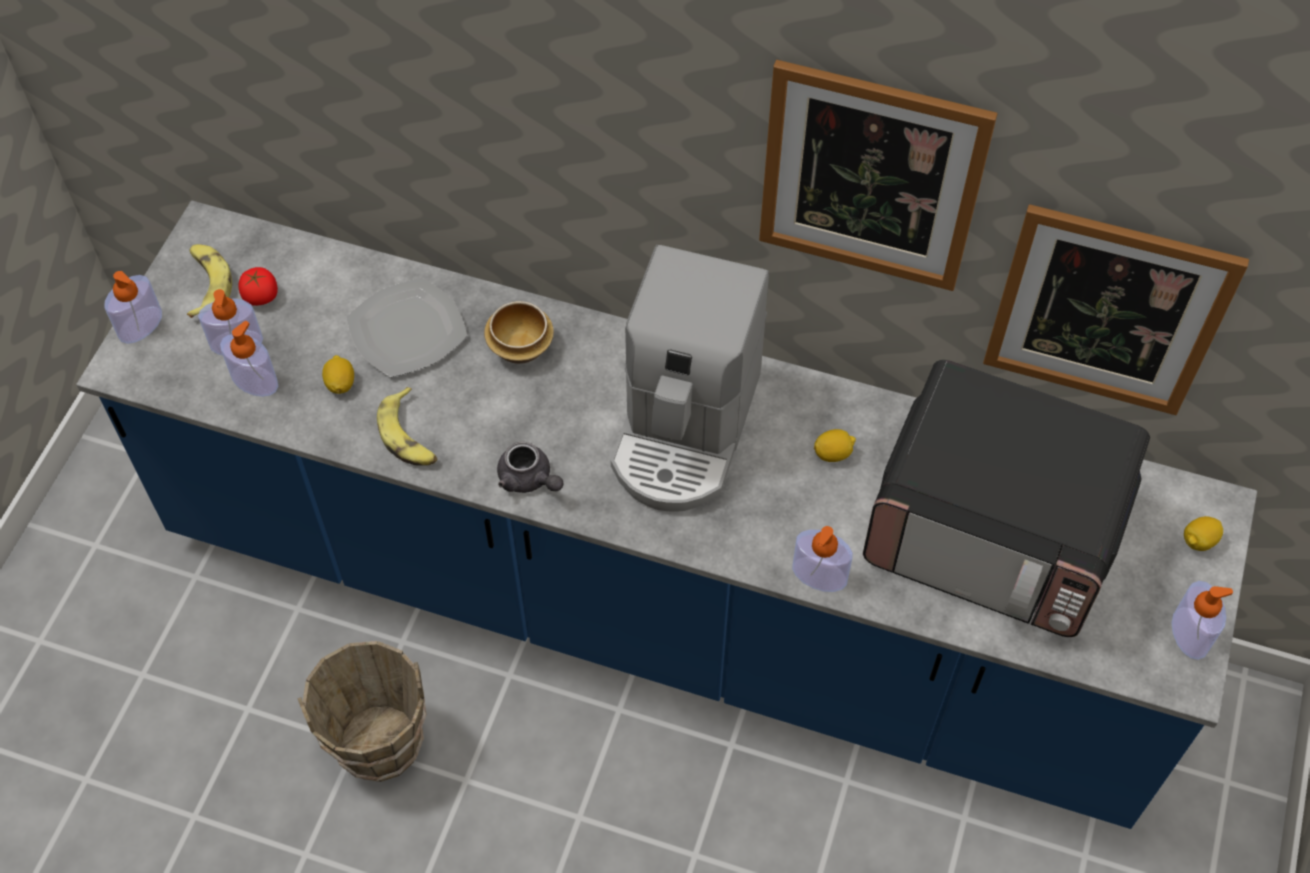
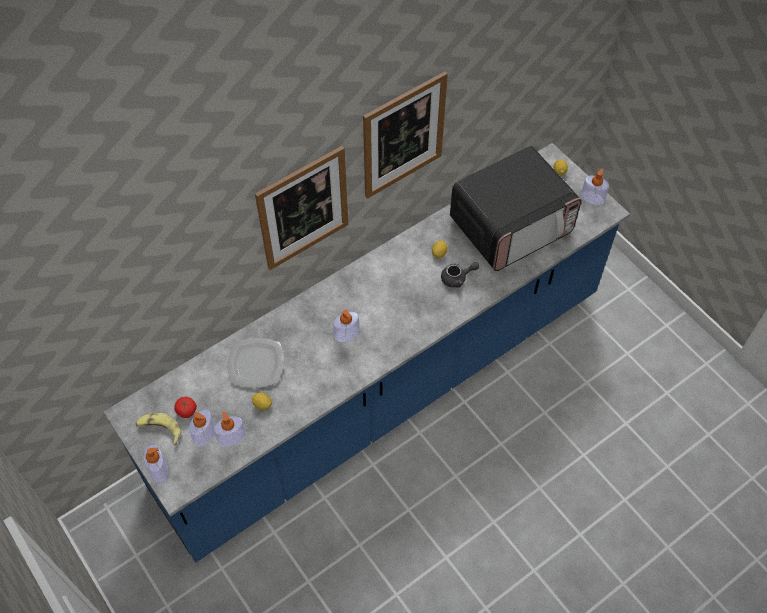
camera: 55 degrees left, 0 degrees up
brown bucket [298,641,427,782] -> none
banana [377,387,438,466] -> none
bowl [484,301,554,364] -> none
grey teapot [497,442,564,493] -> grey teapot moved to [441,262,479,287]
coffee machine [611,244,769,512] -> none
soap dispenser [792,526,853,592] -> soap dispenser moved to [333,309,360,342]
picture [983,204,1249,415] -> picture moved to [255,146,348,270]

